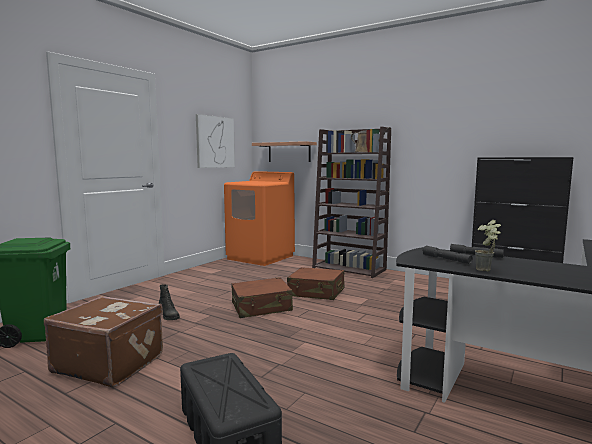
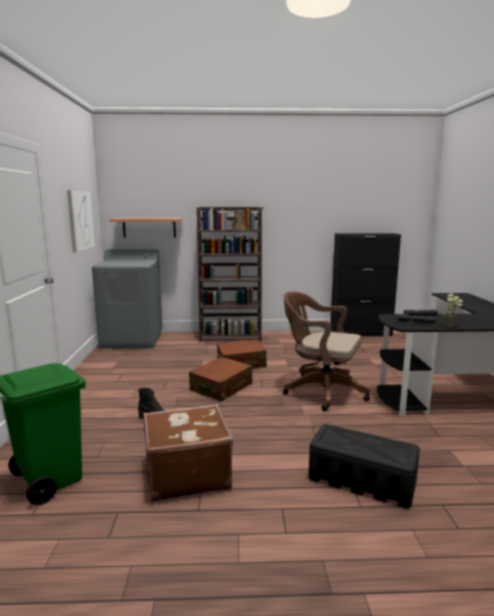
camera: 35 degrees left, 5 degrees up
orange washing machine [224,171,295,266] -> grey washing machine [92,249,163,349]
none -> brown office chair [283,291,370,411]

